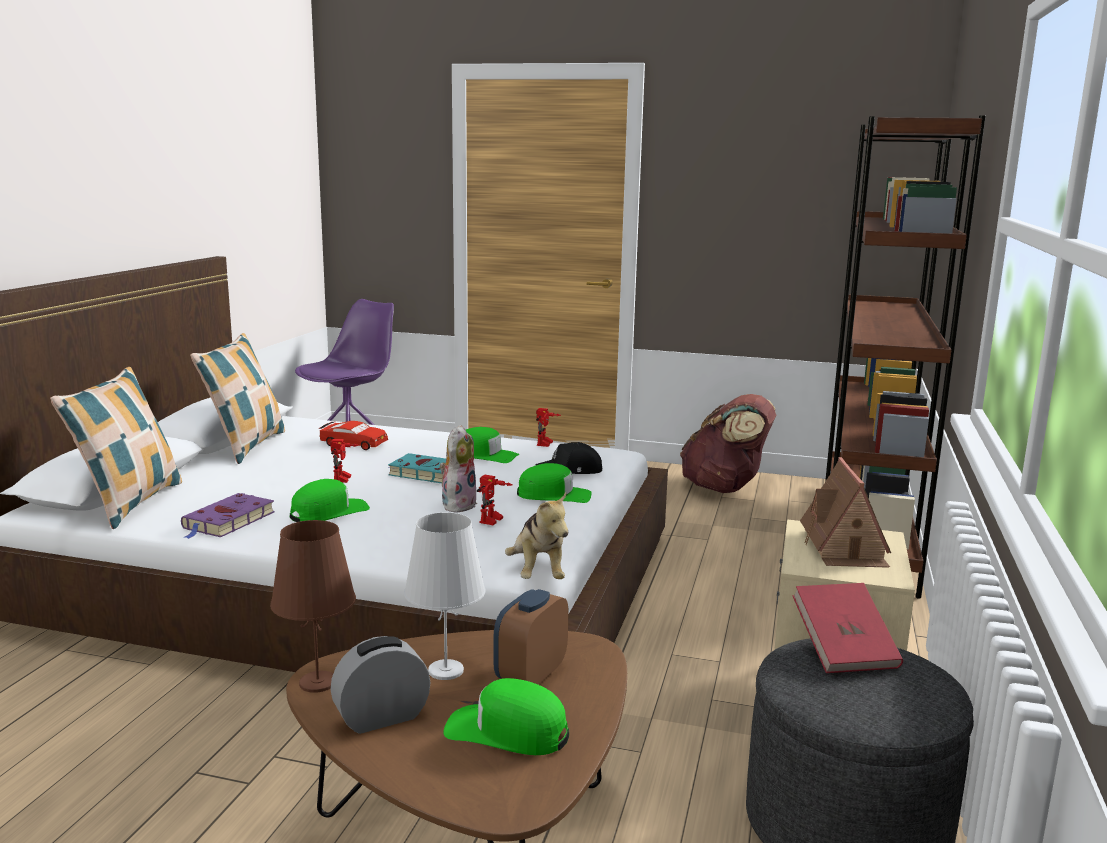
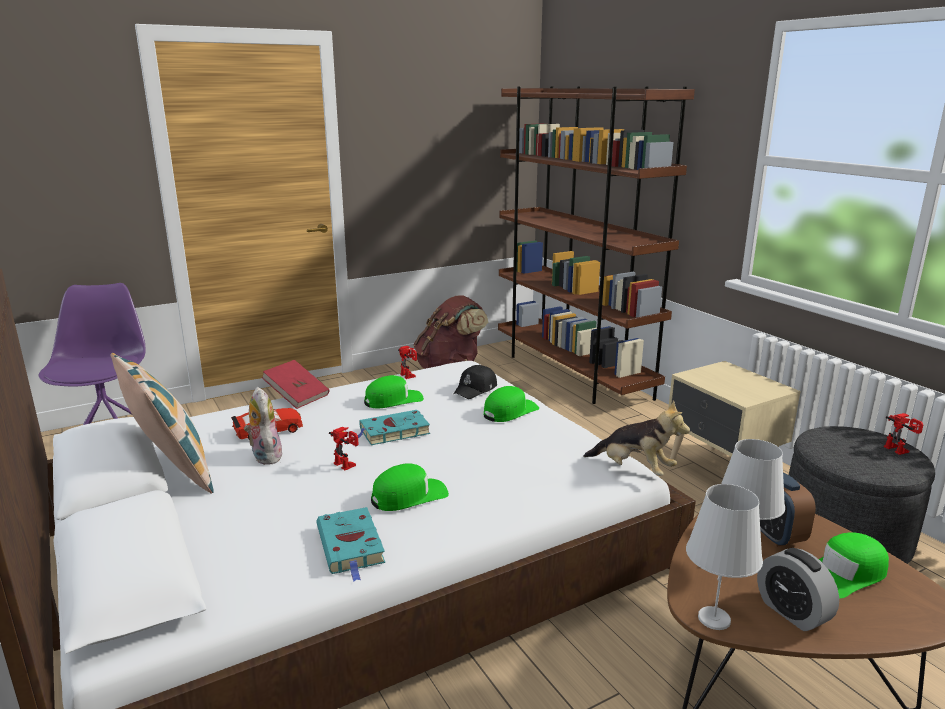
camera: 45 degrees left, 5 degrees up
pillow [50,367,182,529] -> none
purple book [181,493,275,539] -> turquoise book [316,507,385,582]
brown table lamp [270,520,356,693] -> white table lamp [686,484,763,630]
green cap [290,479,370,522] -> green cap turned 60 degrees clockwise [371,463,449,511]
alarm clock [331,636,430,734] -> alarm clock turned 45 degrees counterclockwise [757,548,839,631]
plush toy [439,425,477,513] -> plush toy moved to [244,387,284,465]
toy robot [477,474,513,525] -> toy robot moved to [884,413,924,455]
red book [793,583,903,673] -> red book moved to [262,360,329,409]
toy house [800,457,891,568] -> none

